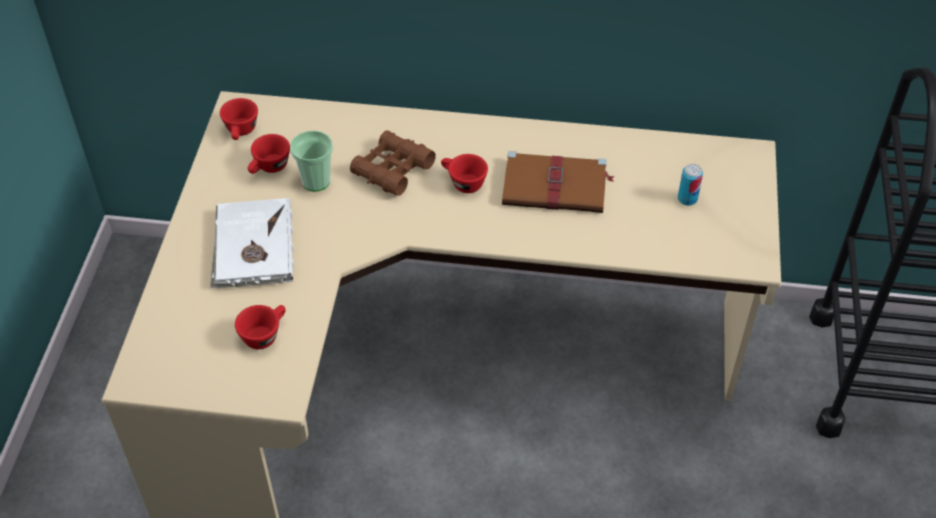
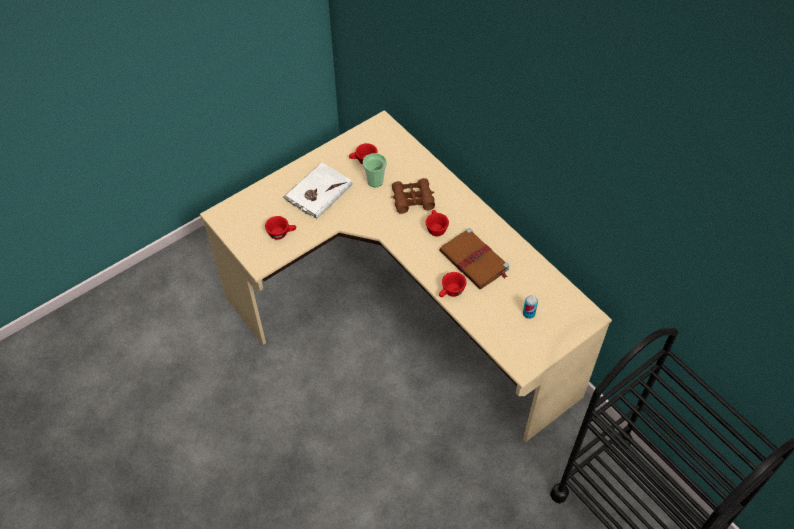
camera: 45 degrees right, 5 degrees up
red cup [220,98,258,140] -> red cup moved to [439,272,466,298]

